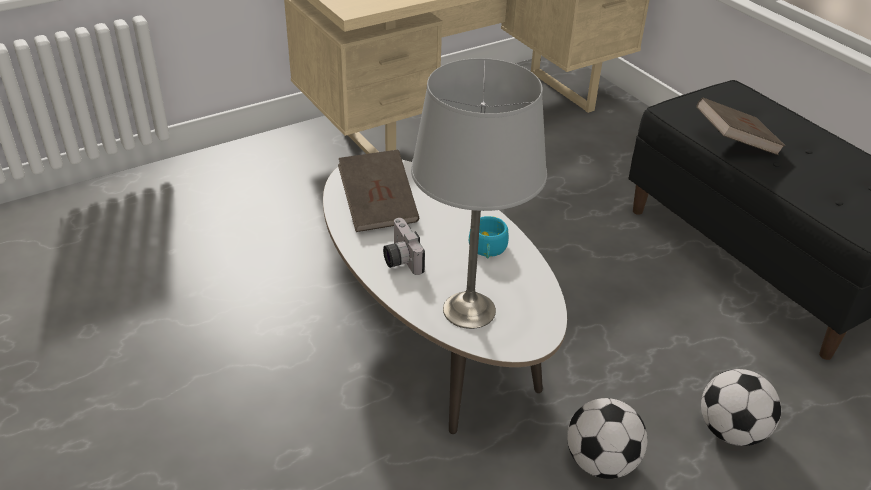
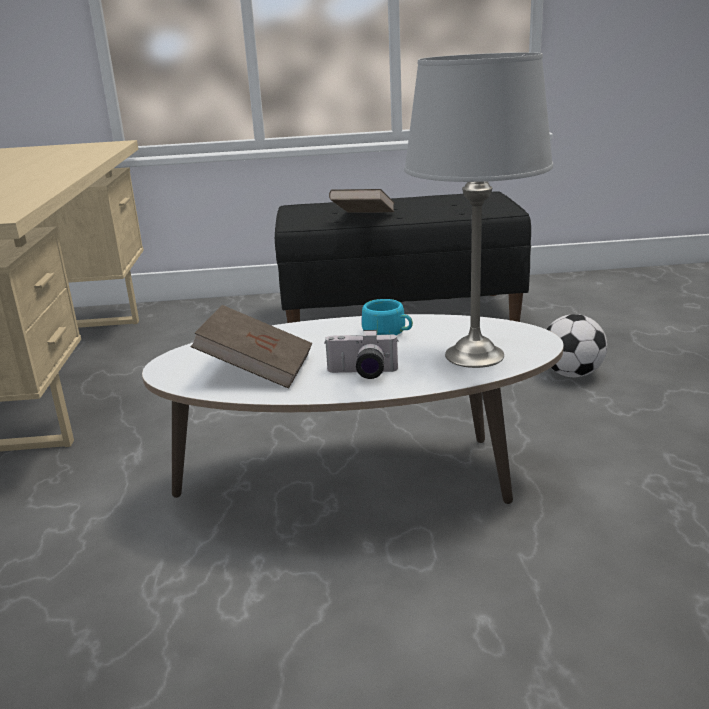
camera: 60 degrees left, 15 degrees down
football [567,398,647,479] -> none

